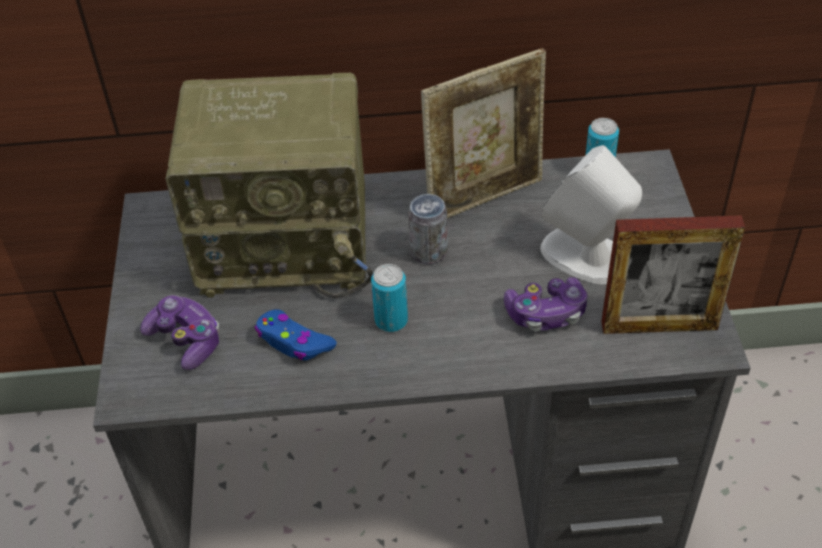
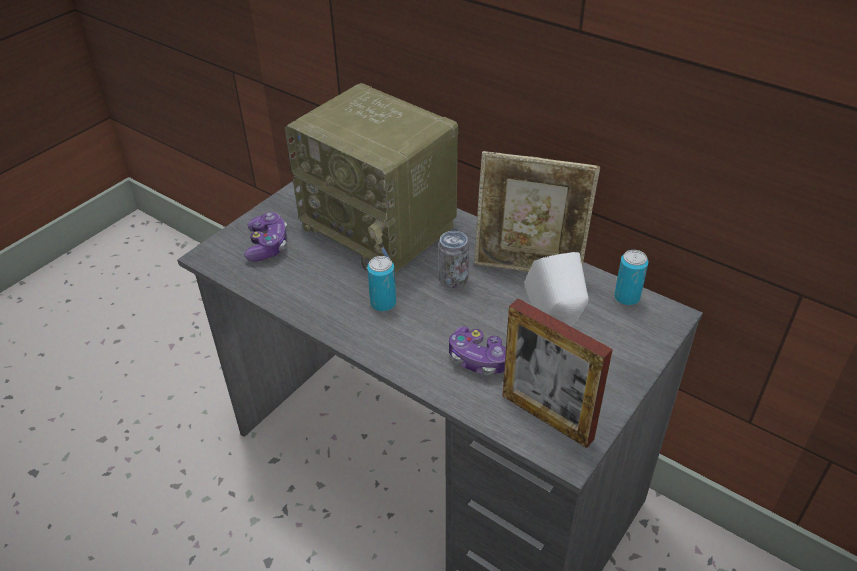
camera: 40 degrees right, 5 degrees down
blue game controller [254,309,337,361] -> none

